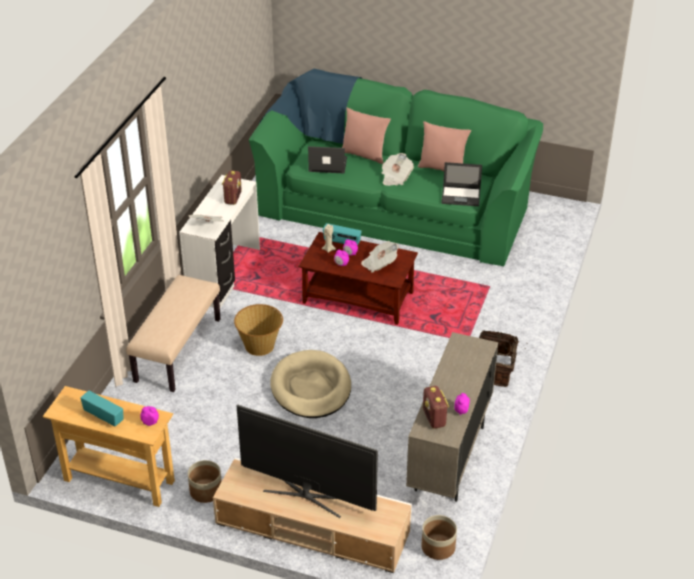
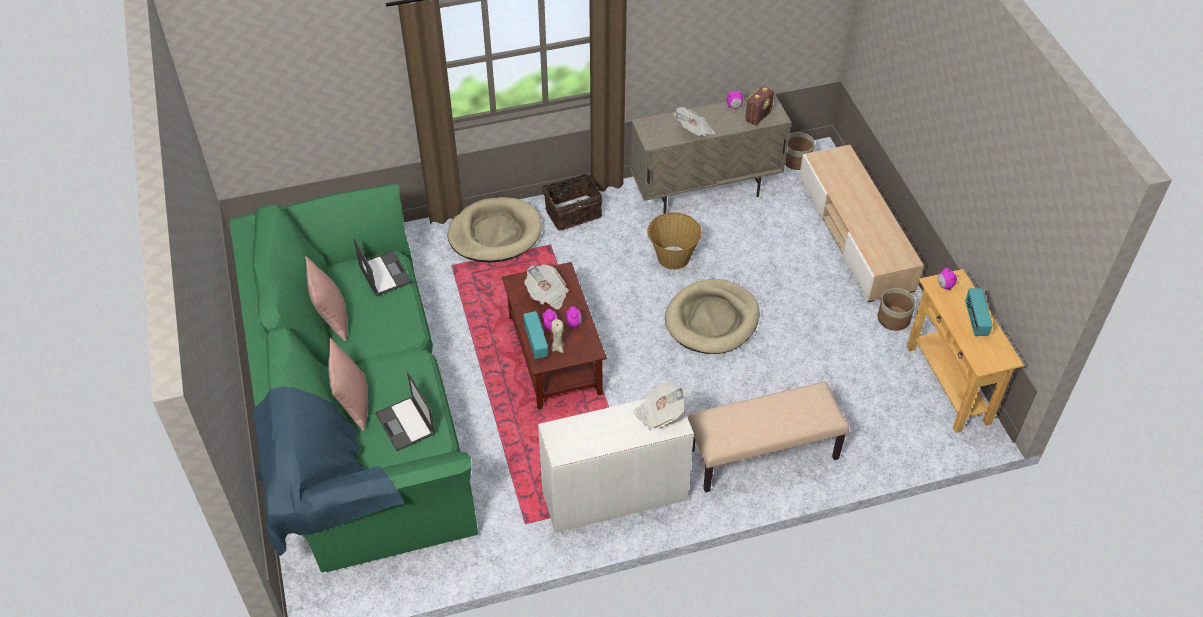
camera: 125 degrees left, 10 degrees up
radio [222,171,242,205] -> none
basket [234,304,283,356] -> basket moved to [647,212,702,270]
television [237,404,378,518] -> none
newspaper [381,153,414,186] -> newspaper moved to [673,107,715,136]
none -> beige dog bed [448,197,542,263]

